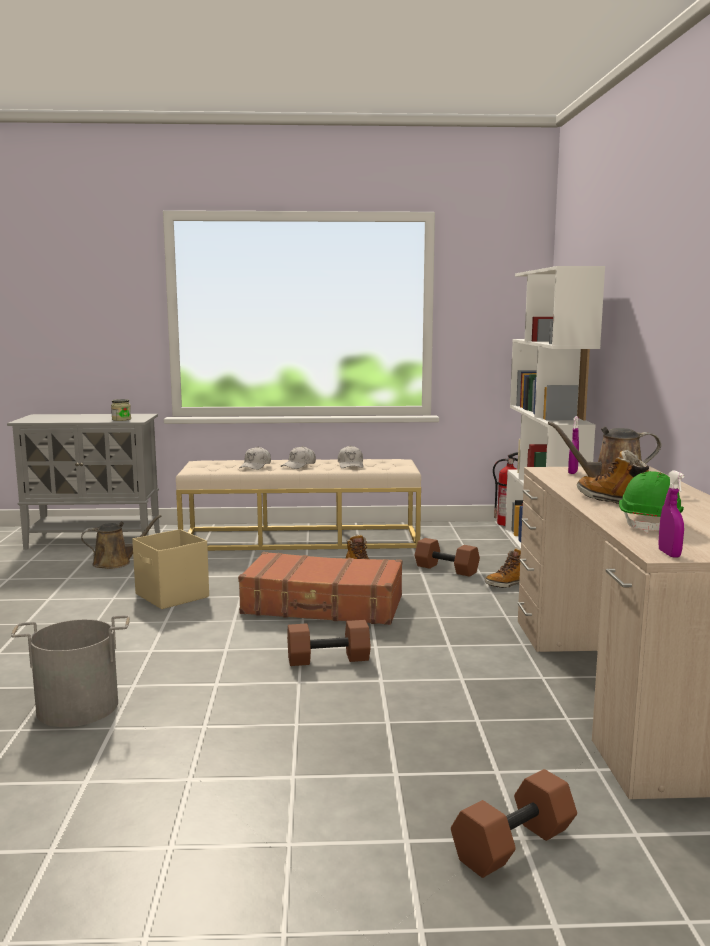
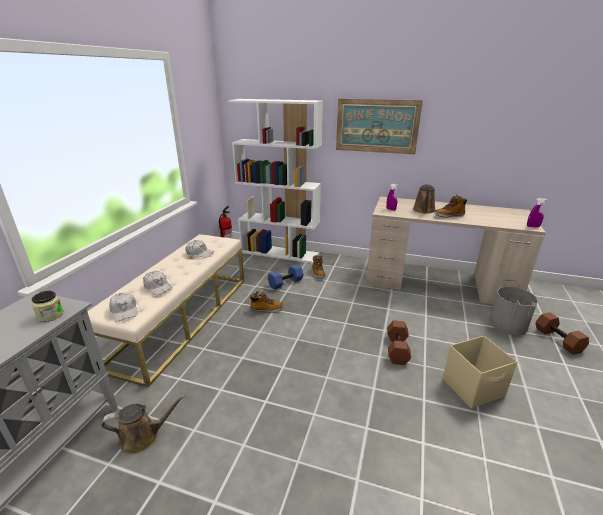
camera: 70 degrees left, 15 degrees up
grey bucket [11,615,130,727] -> grey bucket moved to [489,279,538,335]
brown watering can [81,515,161,569] -> brown watering can turned 75 degrees clockwise [101,395,185,454]
beige storage box [132,529,209,609] -> beige storage box moved to [443,336,517,409]
brown suitcase [238,552,402,625] -> none
white cap [281,446,316,469] -> white cap moved to [109,292,138,322]
brown dumbbell [414,538,480,577] -> blue dumbbell [268,264,304,290]
green hard hat [619,471,684,533] -> none
none -> picture [336,99,423,154]

